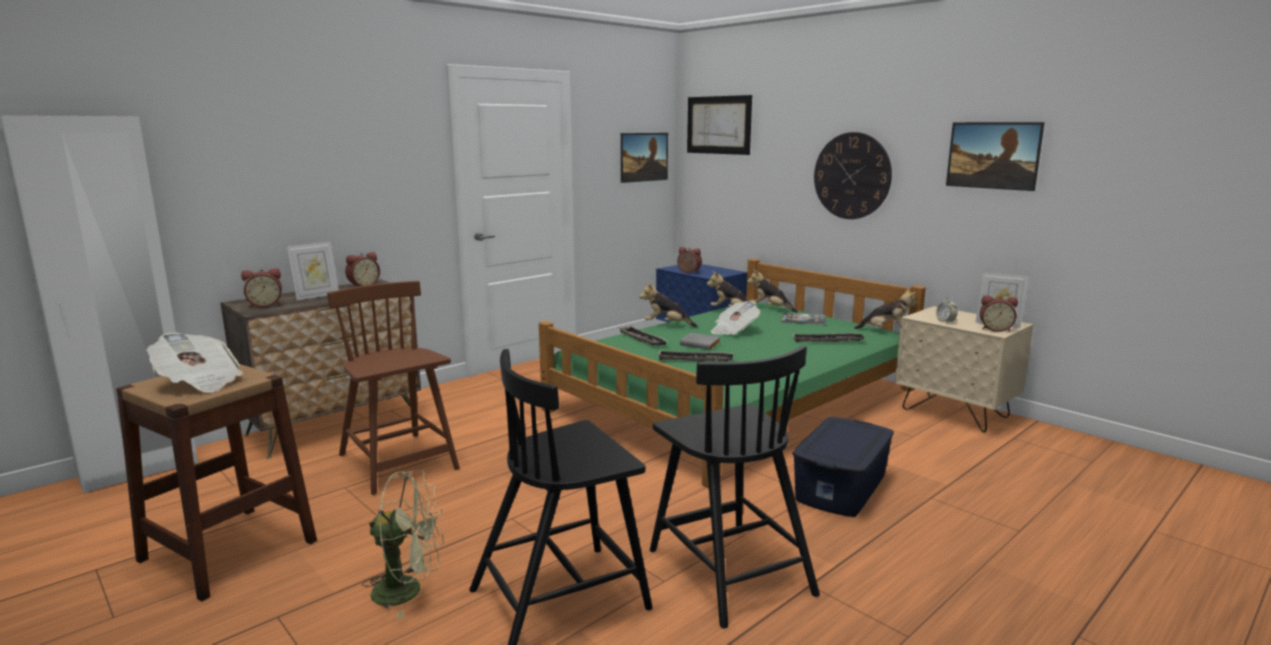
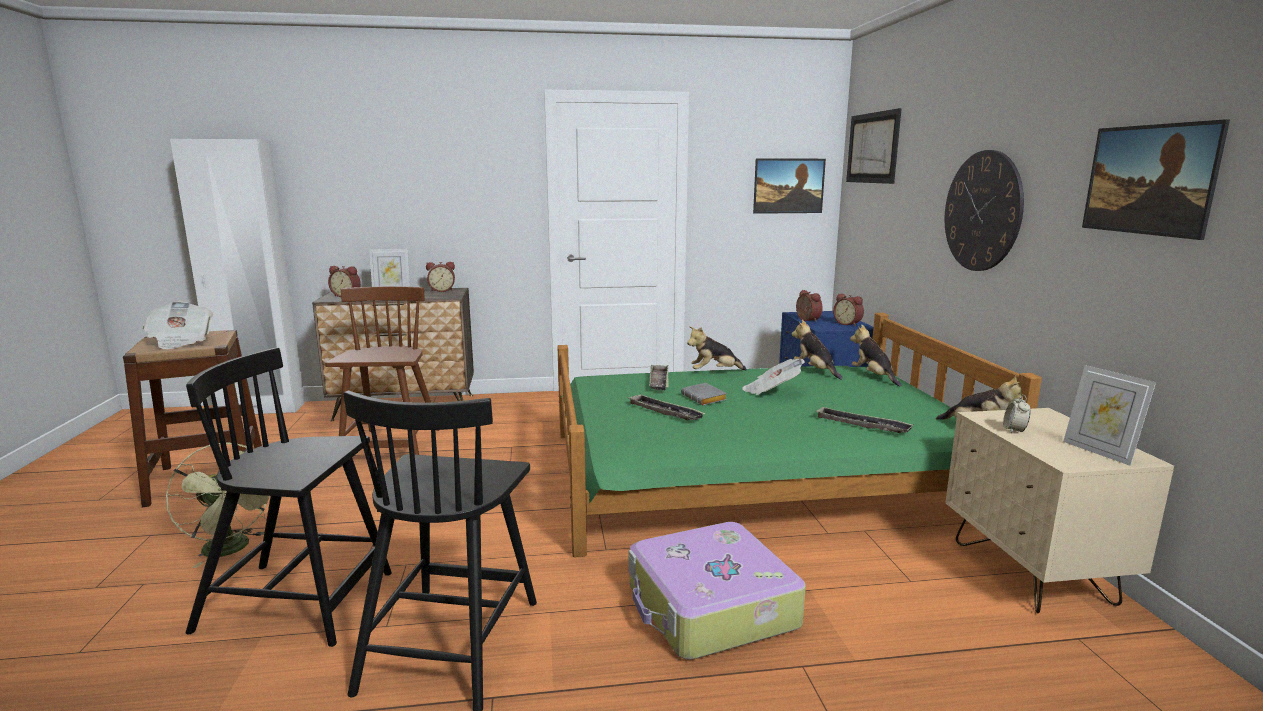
camera: 35 degrees right, 0 degrees up
plush toy [640,283,697,327] -> plush toy turned 60 degrees counterclockwise [687,326,747,370]
book [781,313,826,325] -> none
blue storage box [793,417,894,517] -> suitcase [629,522,806,660]
alarm clock [980,296,1018,332] -> alarm clock moved to [833,293,864,326]

